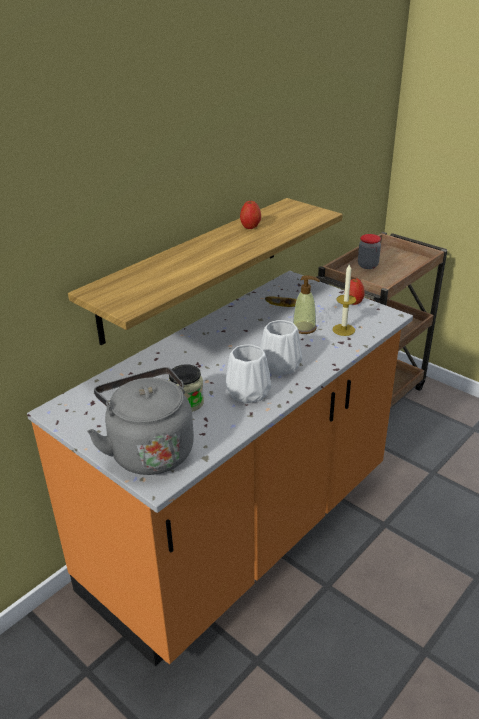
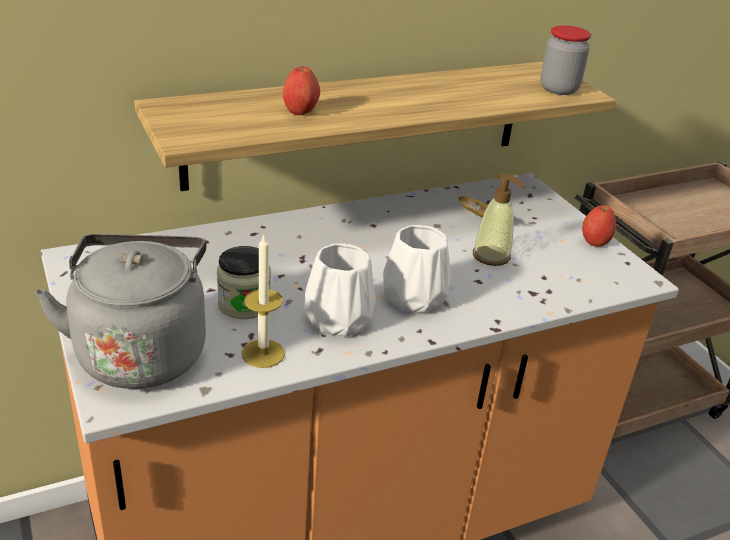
camera: 20 degrees right, 0 degrees up
apple [240,200,261,229] -> apple moved to [283,66,320,115]
candle [333,263,356,336] -> candle moved to [242,233,285,368]
jar [358,234,381,269] -> jar moved to [540,25,591,95]

